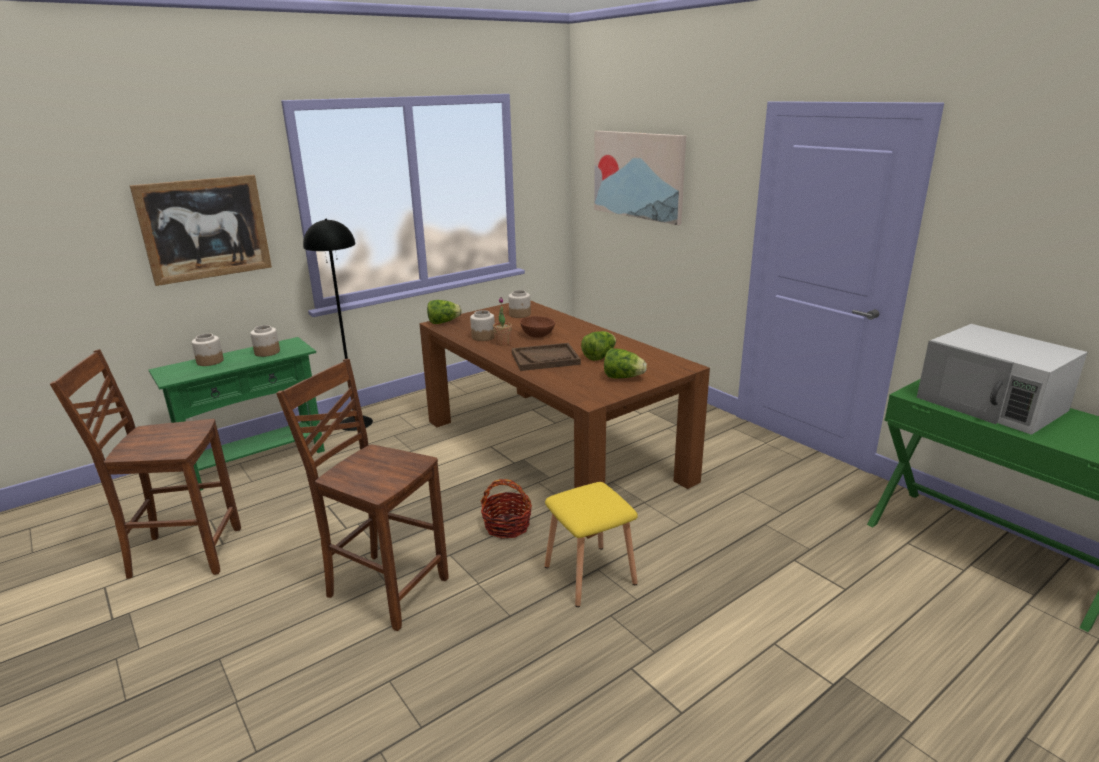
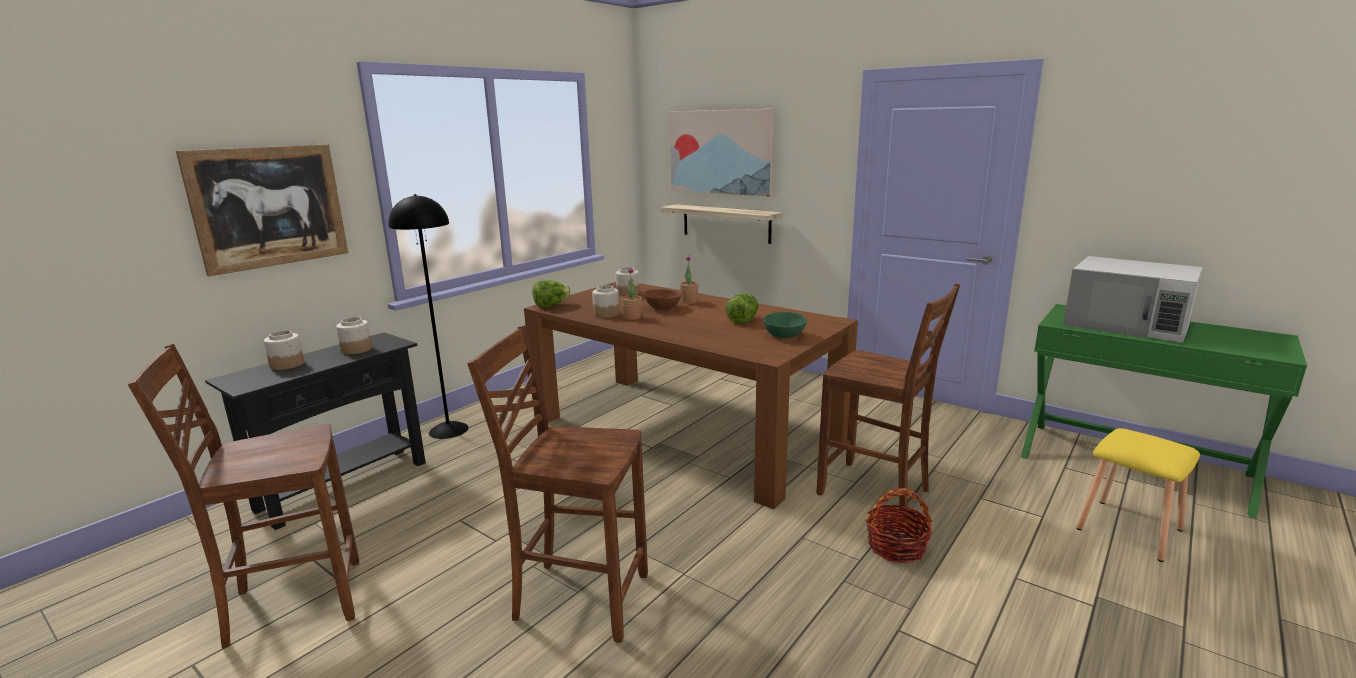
camera: 15 degrees left, 5 degrees down
green console table [148,337,325,491] -> black console table [205,333,426,530]
basket [481,479,532,539] -> basket moved to [866,488,932,564]
brown tray [512,343,581,371] -> none
yellow stool [545,482,638,607] -> yellow stool moved to [1076,428,1200,562]
lettuce [604,348,647,379] -> green bowl [764,312,807,338]
none -> shelf [661,204,782,244]
none -> potted plant [680,255,699,304]
none -> brown chair [817,283,960,519]

